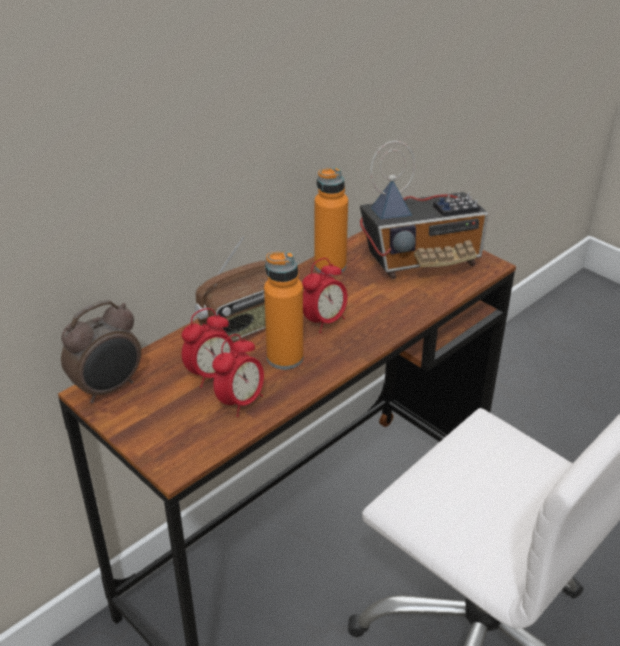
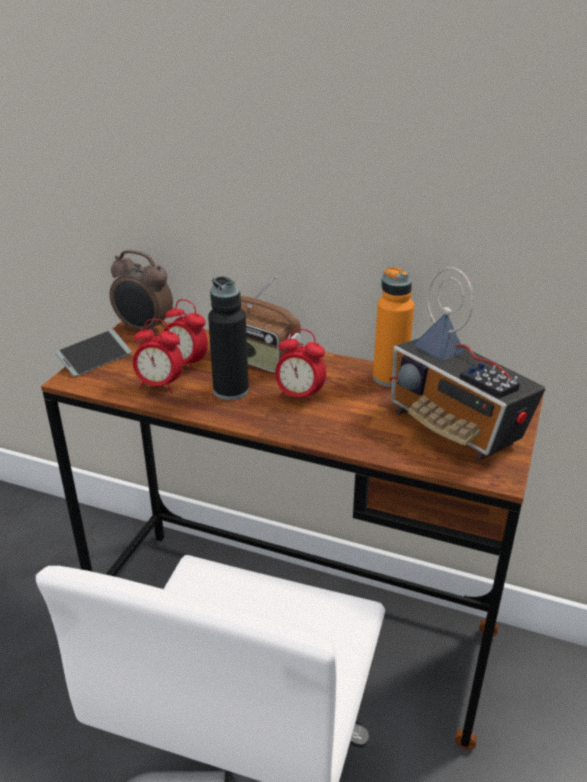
camera: 65 degrees right, 5 degrees down
orange bottle [264,251,303,370] -> black bottle [208,276,249,400]
none -> phone [55,329,132,377]

